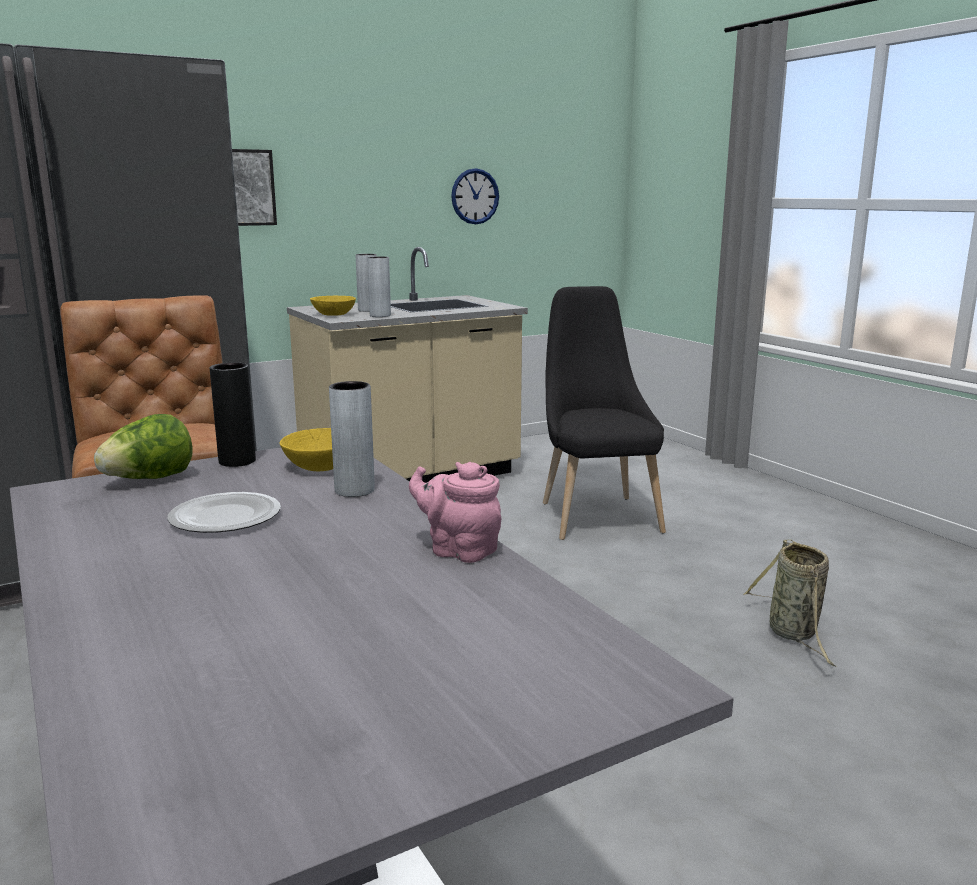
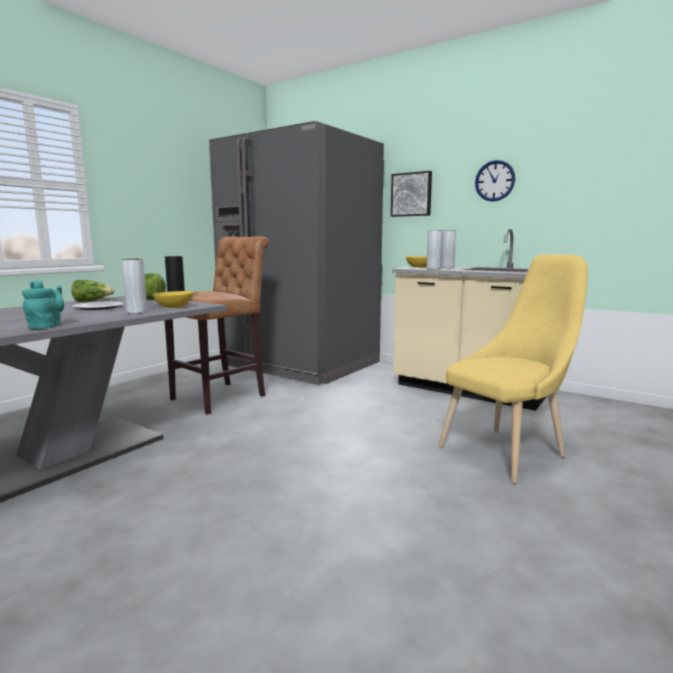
camera: 65 degrees right, 5 degrees down
pink teapot [409,462,501,563] -> turquoise teapot [22,280,64,329]
wall clock [451,168,499,224] -> wall clock moved to [475,160,515,202]
black chair [543,286,666,540] -> yellow chair [438,254,588,484]
basket [743,540,835,666] -> none
none -> lettuce [71,280,115,302]

